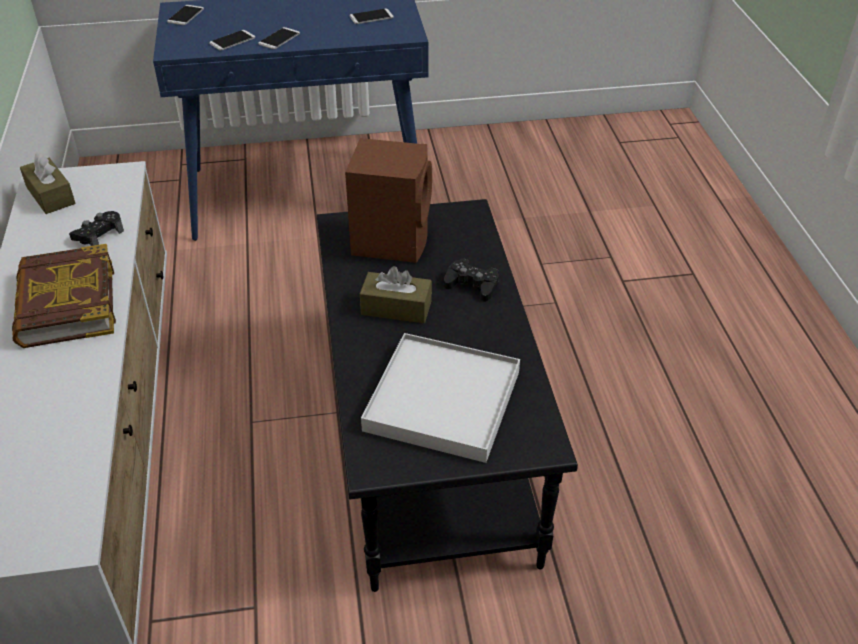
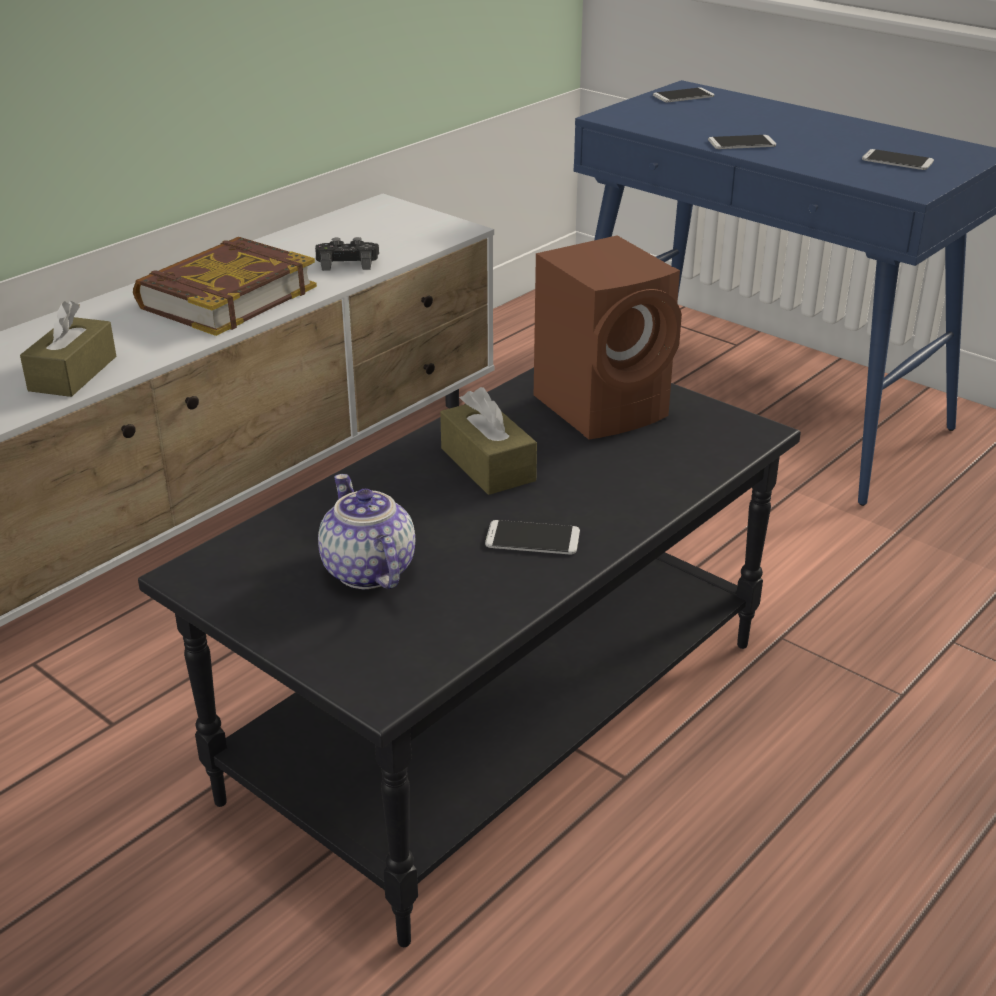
camera: 50 degrees right, 10 degrees down
brown tissue box [20,152,75,214] -> brown tissue box moved to [20,301,116,397]
phone [209,30,255,51] -> phone moved to [485,520,580,555]
white tray [361,333,520,463] -> teapot [318,474,415,589]
black game controller [444,258,499,302] -> none

